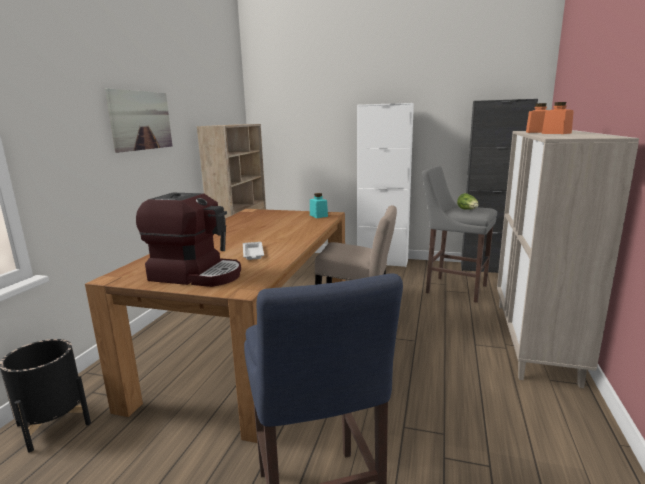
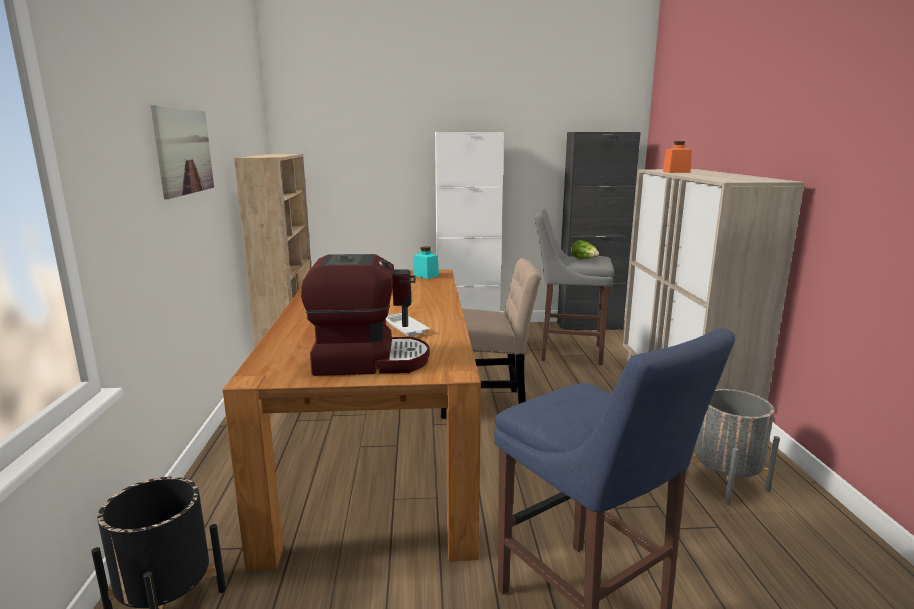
camera: 20 degrees left, 0 degrees up
orange jar [542,102,574,134] -> none
none -> grey planter [686,389,780,505]

